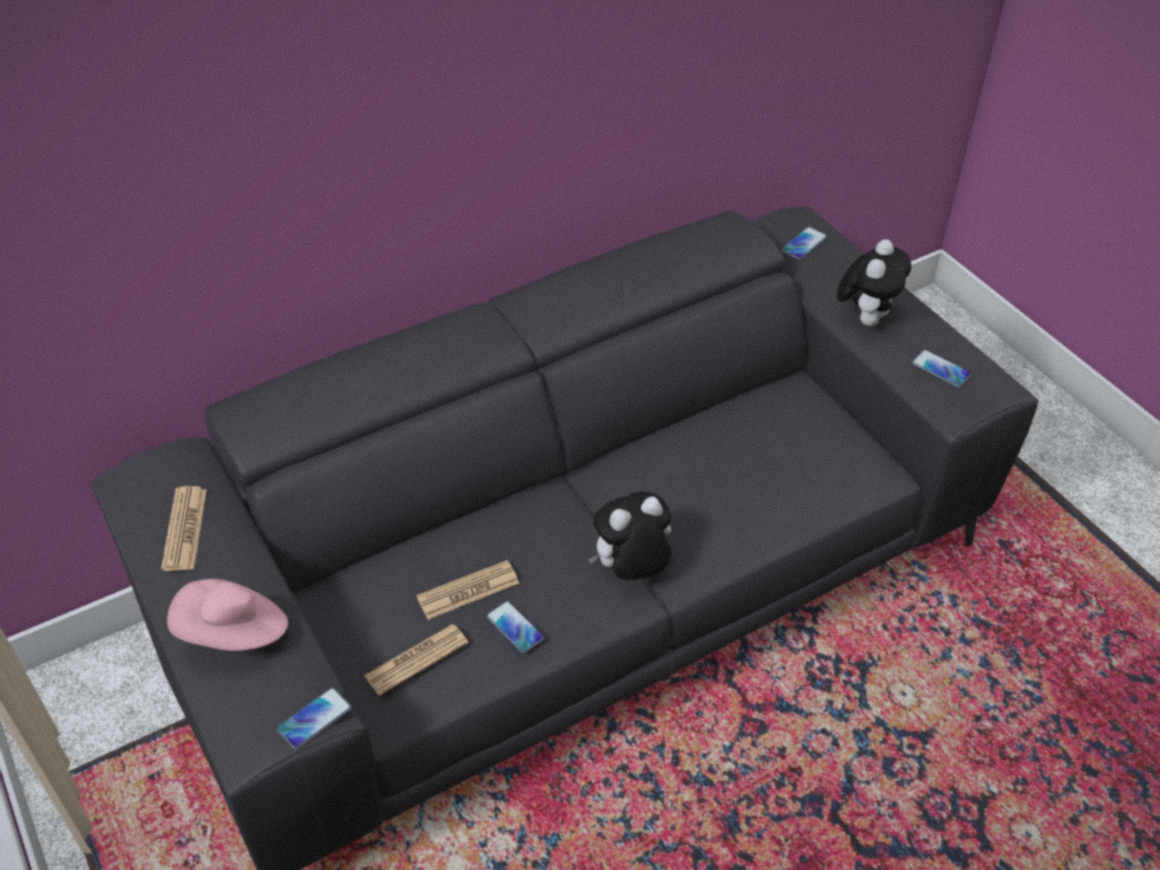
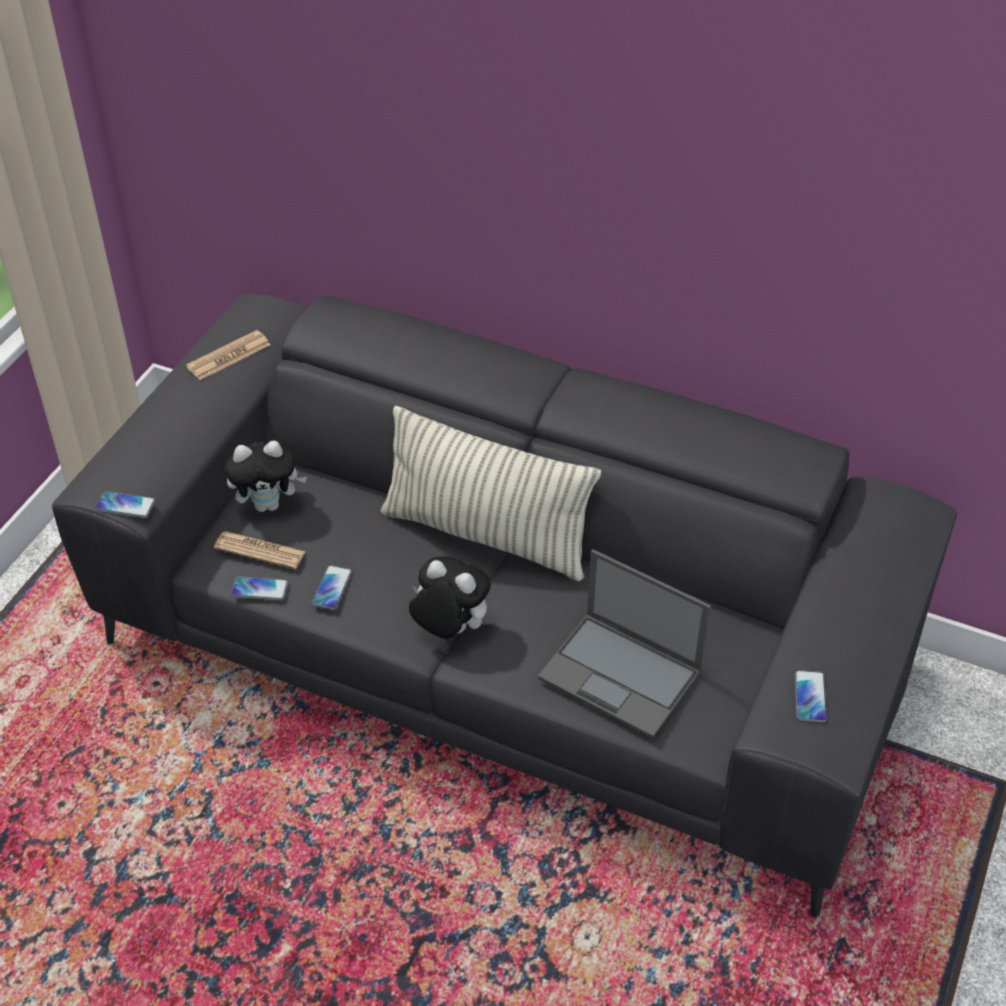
camera: 55 degrees right, 0 degrees up
pink hat [167,579,288,651] -> none
newspaper [416,560,519,620] -> none
phone [782,227,827,260] -> phone moved to [231,576,288,600]
plush toy [837,239,911,326] -> plush toy moved to [225,441,307,512]
none -> pillow [380,406,601,582]
none -> laptop [538,549,711,738]

